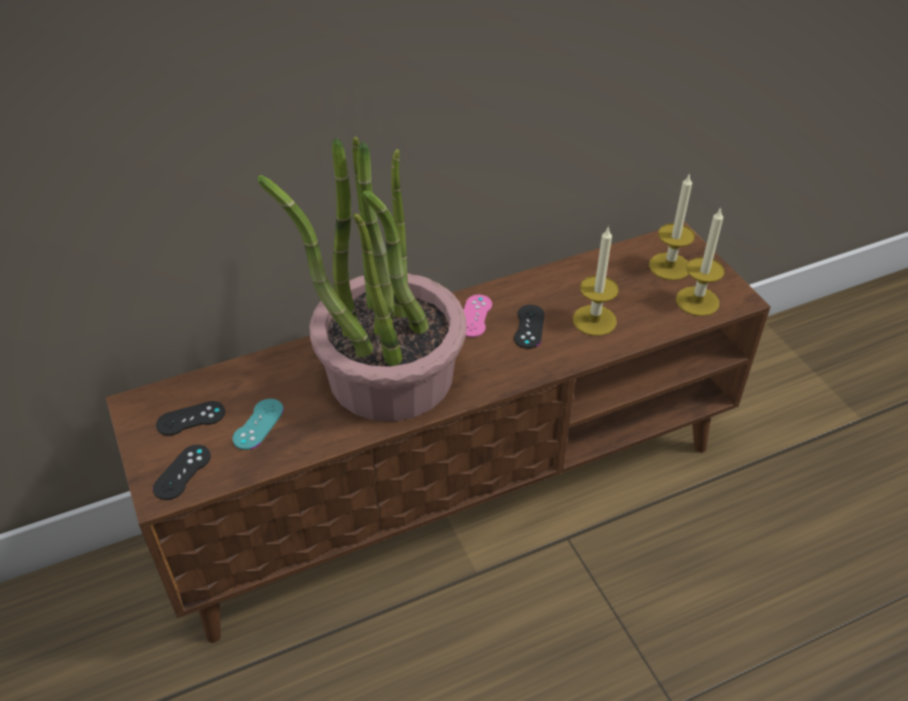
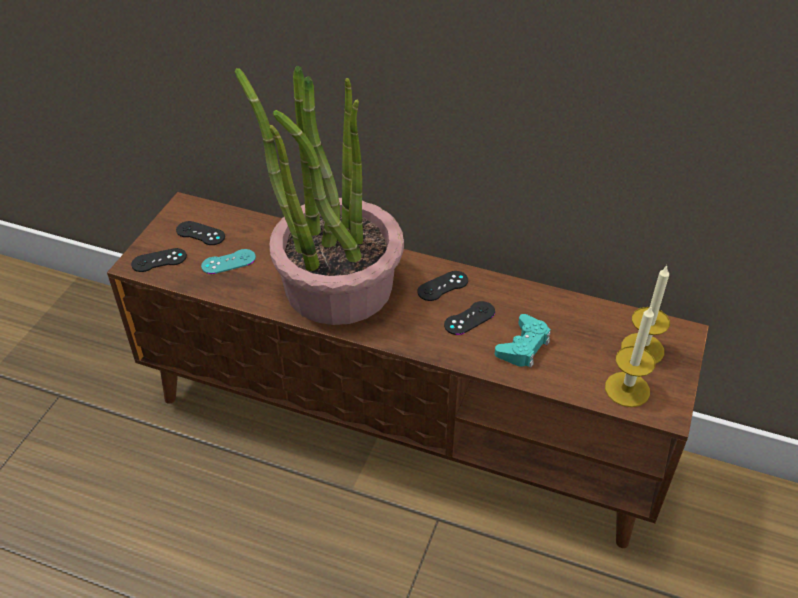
camera: 45 degrees right, 0 degrees up
pink game controller [464,295,492,337] -> black game controller [418,271,468,301]
candle [573,226,619,336] -> turquoise game controller [495,314,551,368]

